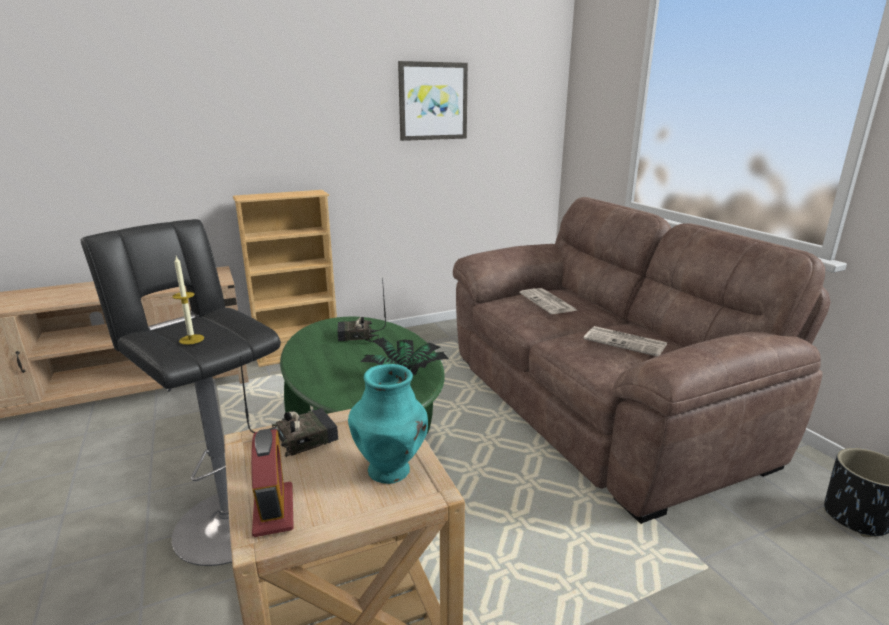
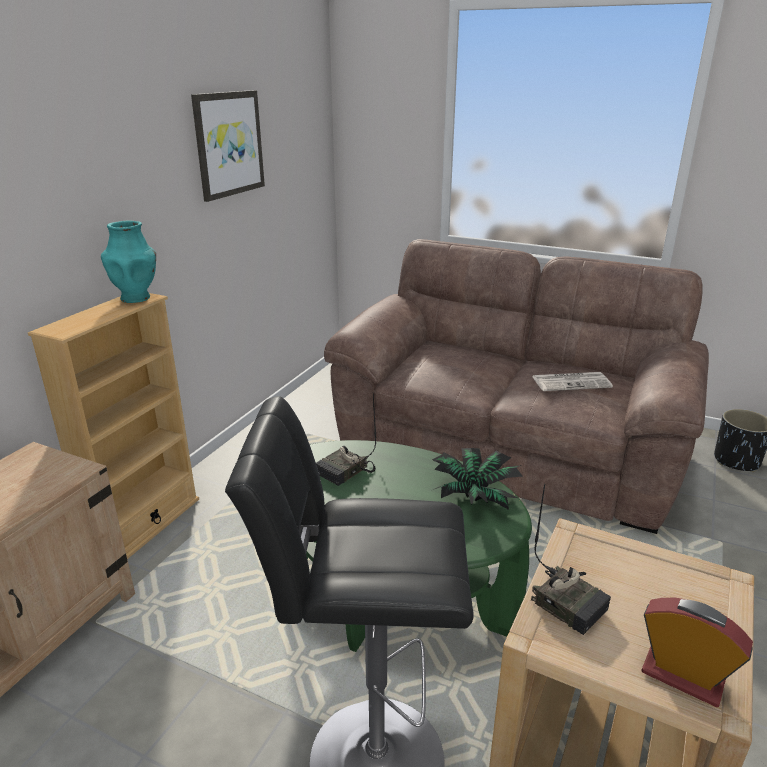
camera: 40 degrees left, 5 degrees up
candle [172,256,204,345] -> none
radio [240,356,338,457] -> radio turned 120 degrees clockwise [531,484,611,635]
turquoise vase [348,364,428,484] -> turquoise vase moved to [101,221,156,303]
newspaper [519,288,577,314] -> none

